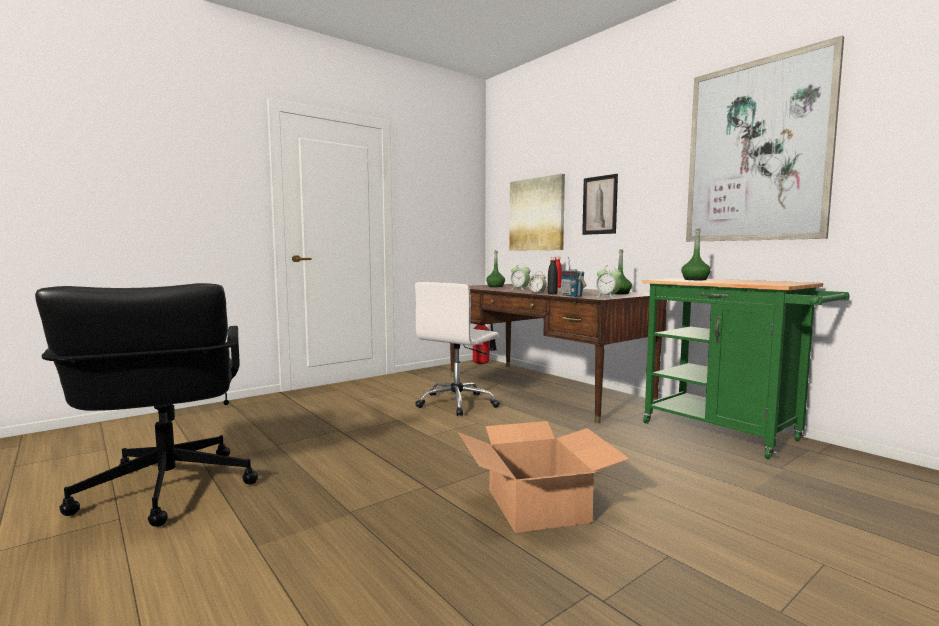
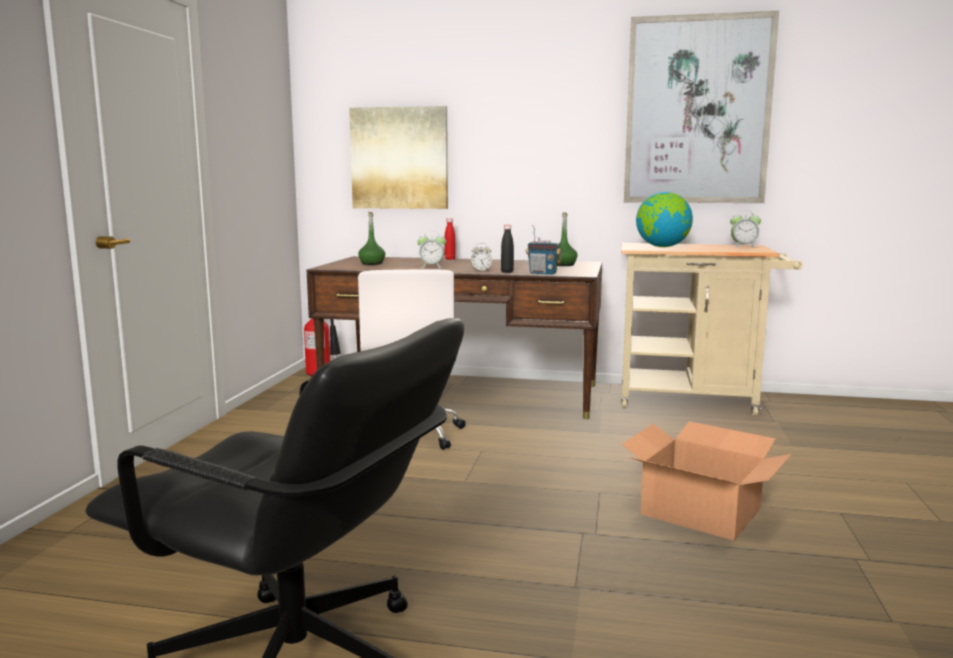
camera: 40 degrees left, 5 degrees up
picture [582,174,618,235] -> none
alarm clock [596,265,622,298] -> alarm clock moved to [730,210,761,248]
green cart [642,278,850,459] -> beige cart [621,243,802,416]
green bottle [681,229,710,280] -> globe [636,192,693,247]

